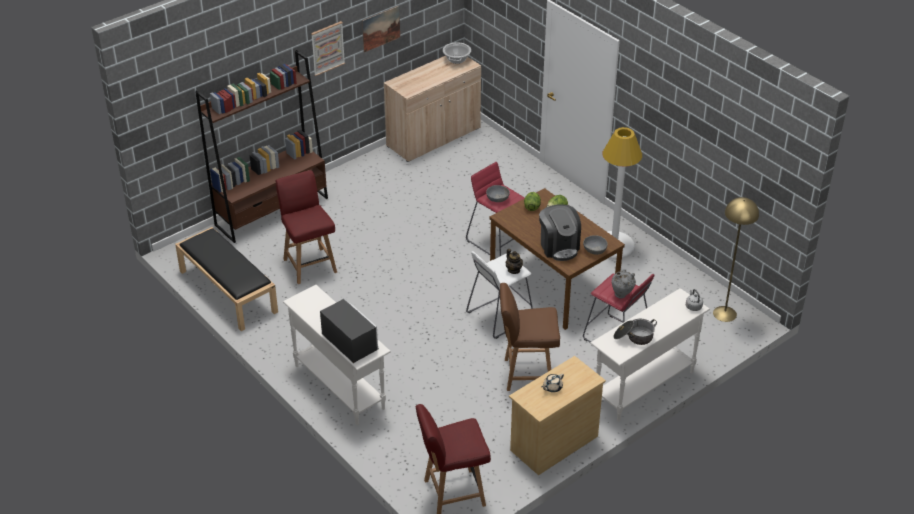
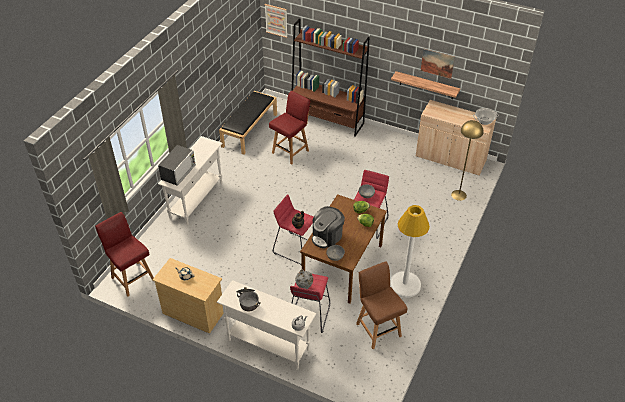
camera: 65 degrees right, 5 degrees up
picture [311,21,345,76] -> picture moved to [265,4,288,38]
white stool [466,251,533,339] -> red stool [273,194,313,265]
brown chair [500,283,560,391] -> brown chair moved to [356,261,408,349]
yellow floor lamp [713,197,759,322] -> yellow floor lamp moved to [451,120,484,201]
none -> shelf [391,71,460,99]

